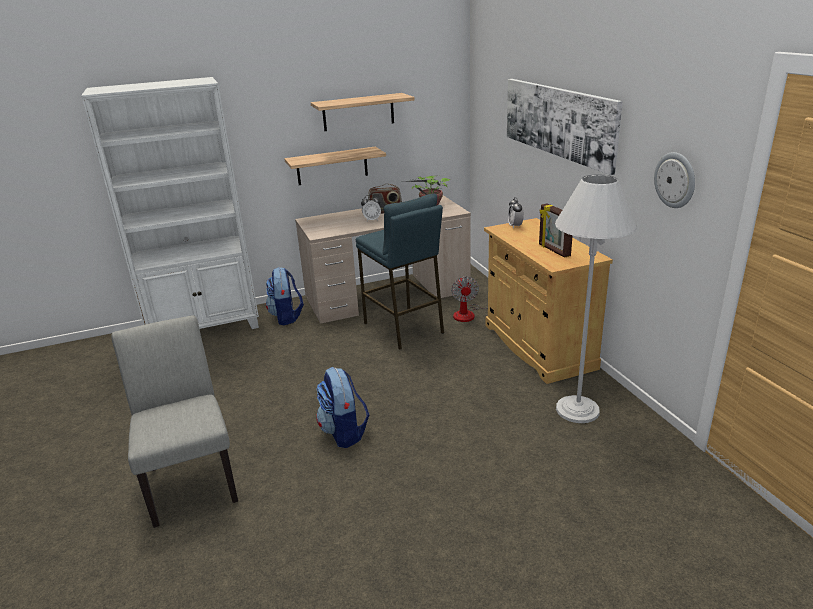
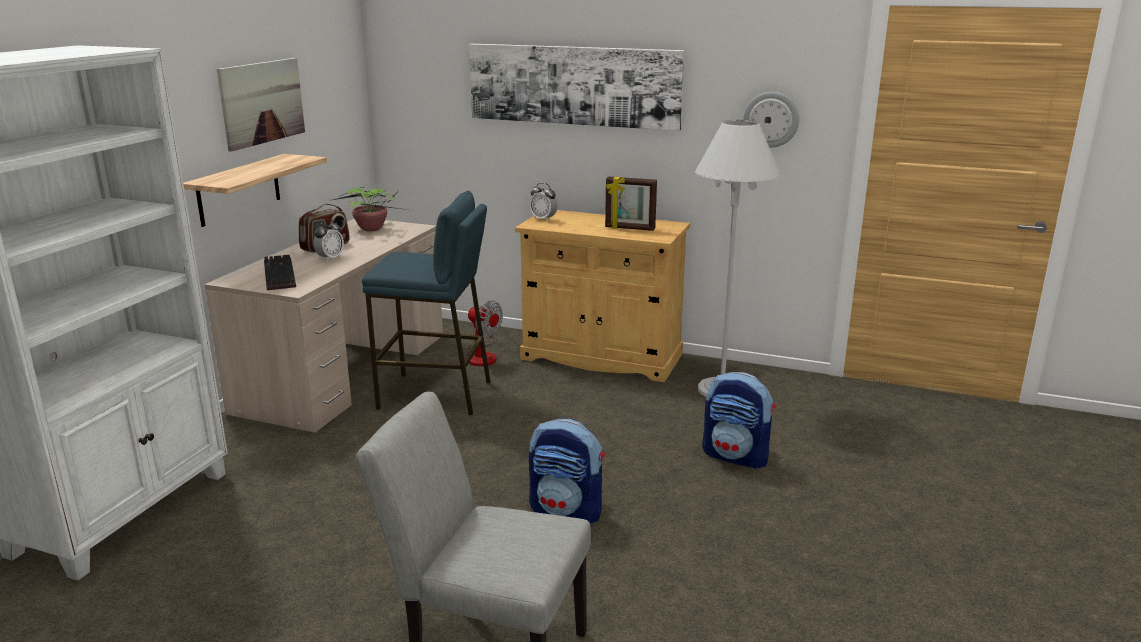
camera: 50 degrees left, 5 degrees down
backpack [266,267,304,325] -> backpack moved to [702,372,776,469]
shelf [311,93,415,131] -> picture [217,58,305,152]
none -> keyboard [264,255,296,290]

